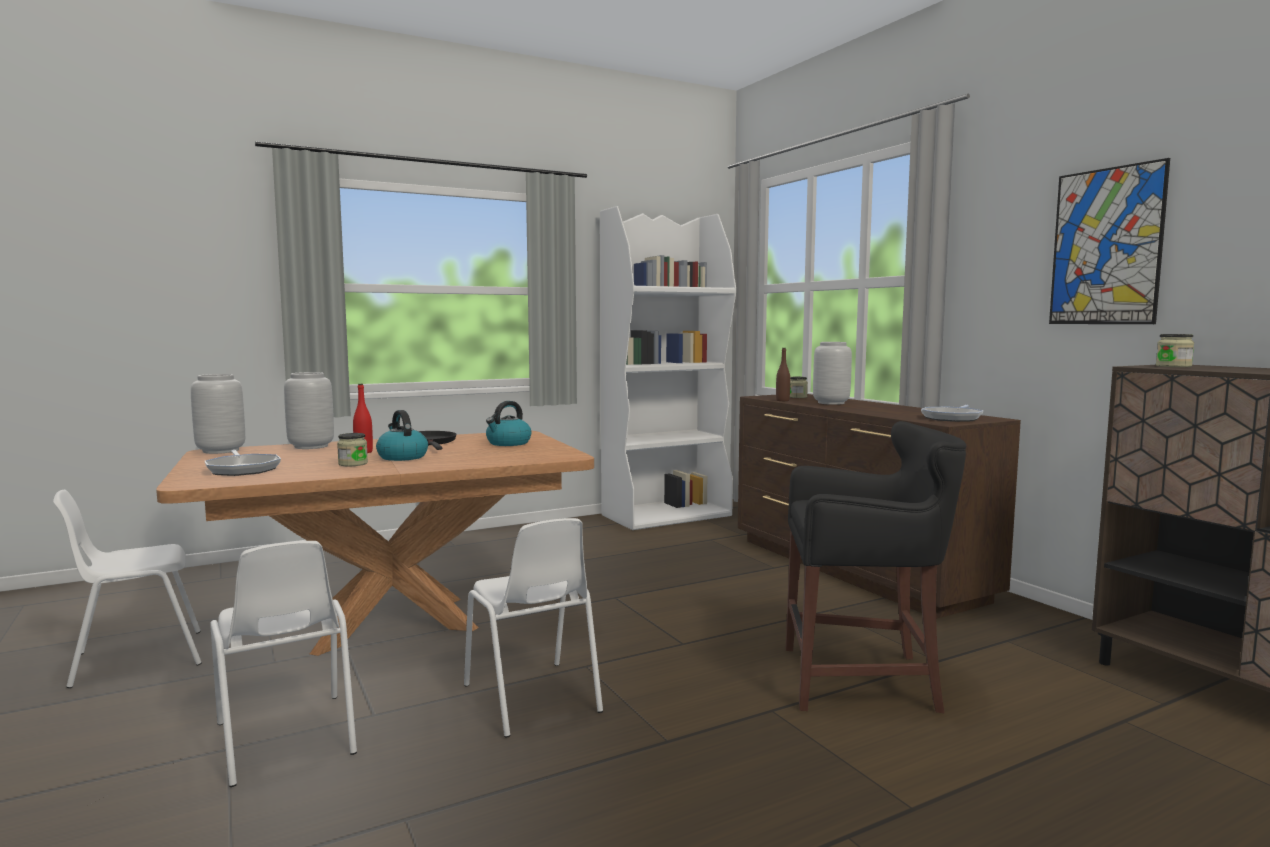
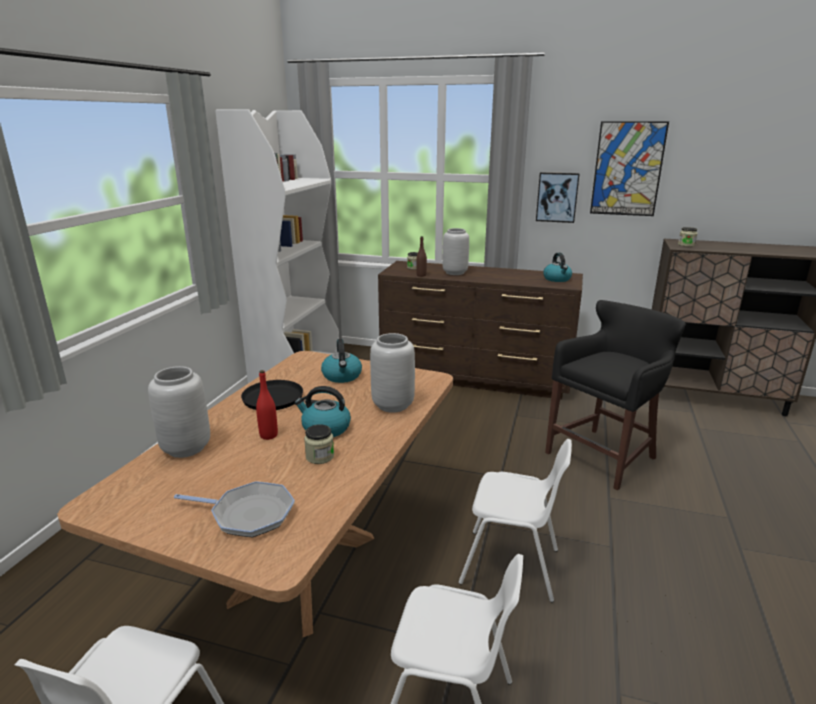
camera: 45 degrees left, 15 degrees up
grey vase [191,374,245,454] -> grey vase moved to [370,333,415,413]
frying pan [921,405,984,422] -> kettle [543,253,572,282]
none -> picture [536,172,580,223]

